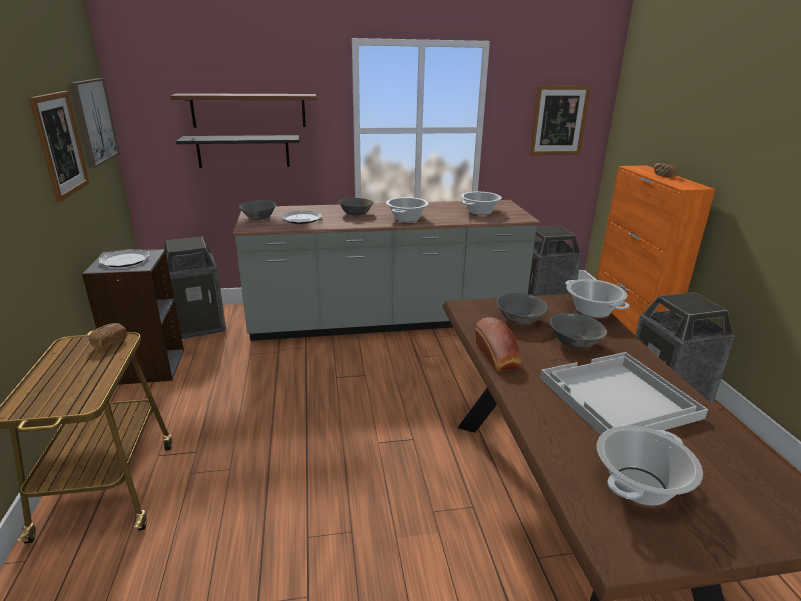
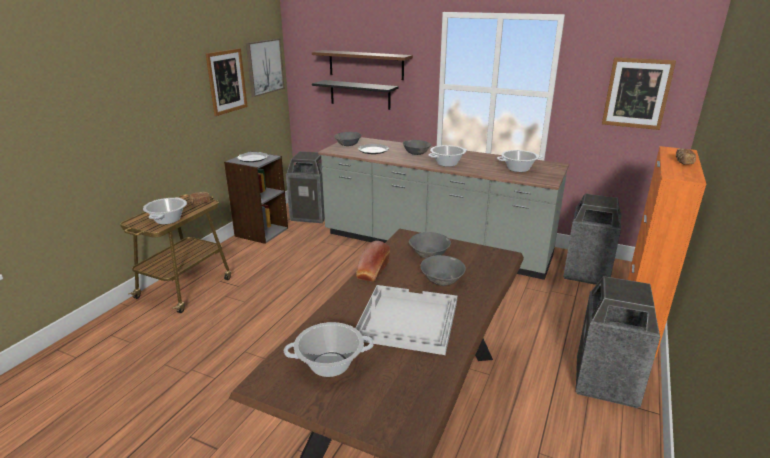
camera: 35 degrees right, 0 degrees up
cooking pot [565,279,630,318] -> cooking pot moved to [143,198,187,224]

